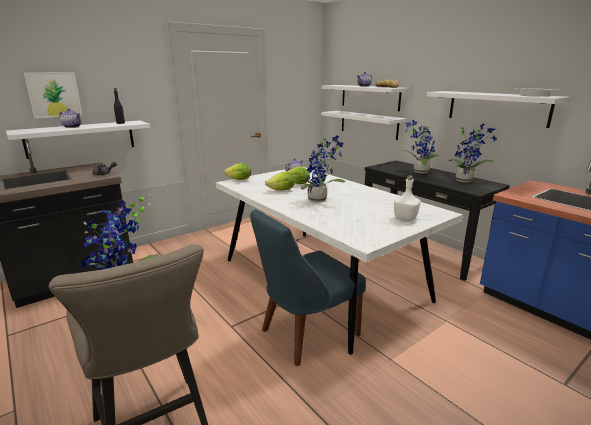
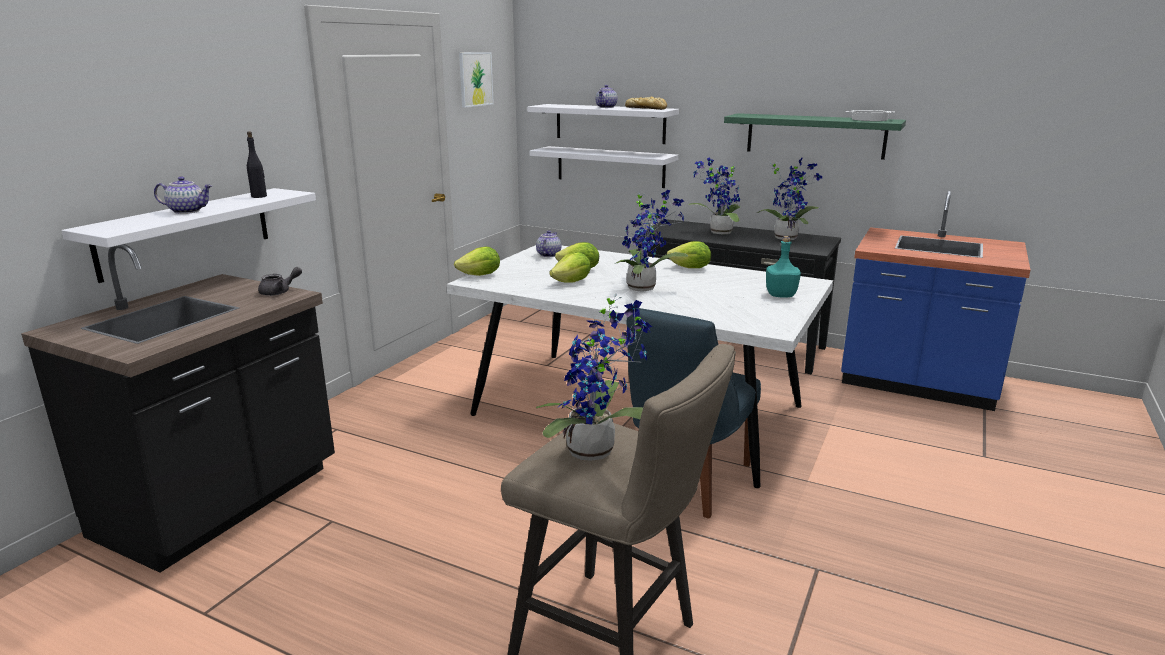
camera: 25 degrees left, 0 degrees up
picture [23,72,83,118] -> picture moved to [459,52,494,108]
white bottle [394,176,421,221] -> turquoise bottle [766,236,801,298]
white shelf [427,91,570,128] -> green shelf [724,113,906,160]
none -> lettuce [667,241,711,268]

